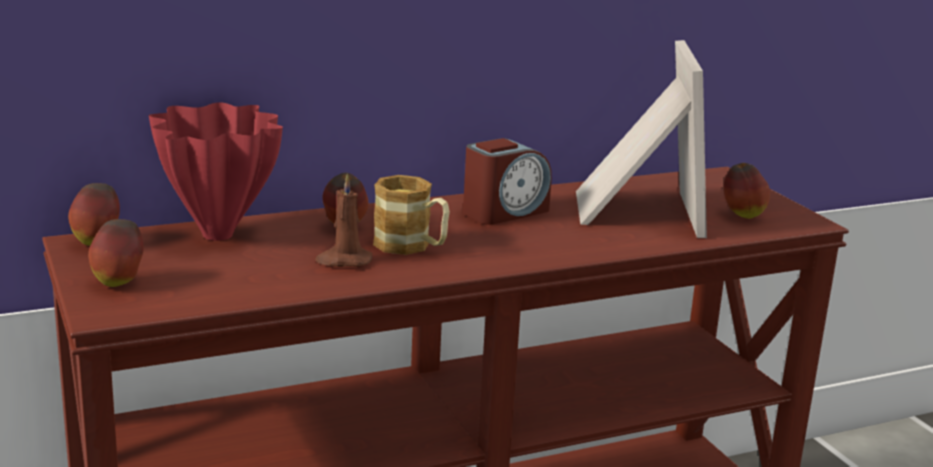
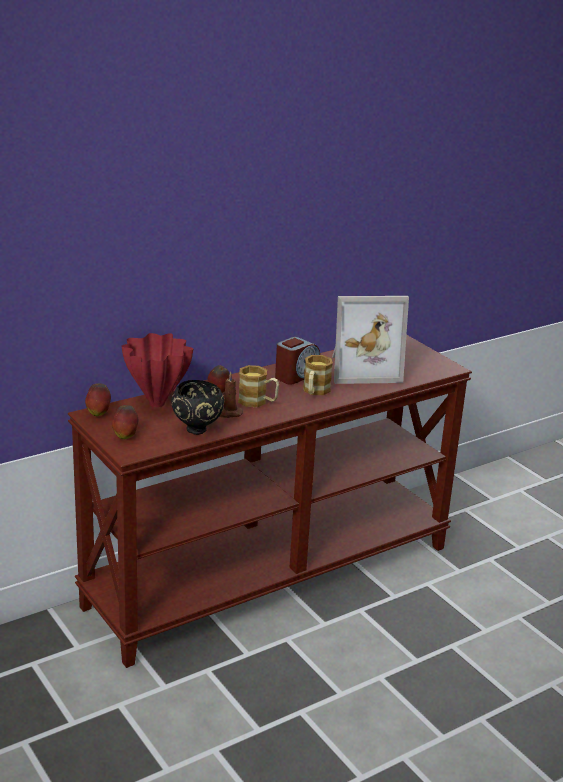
camera: 10 degrees left, 5 degrees up
picture frame [576,40,707,238] -> picture frame turned 90 degrees clockwise [332,296,409,384]
apple [724,163,770,219] -> none
none -> black bowl [171,380,224,435]
none -> mug [303,355,333,395]

